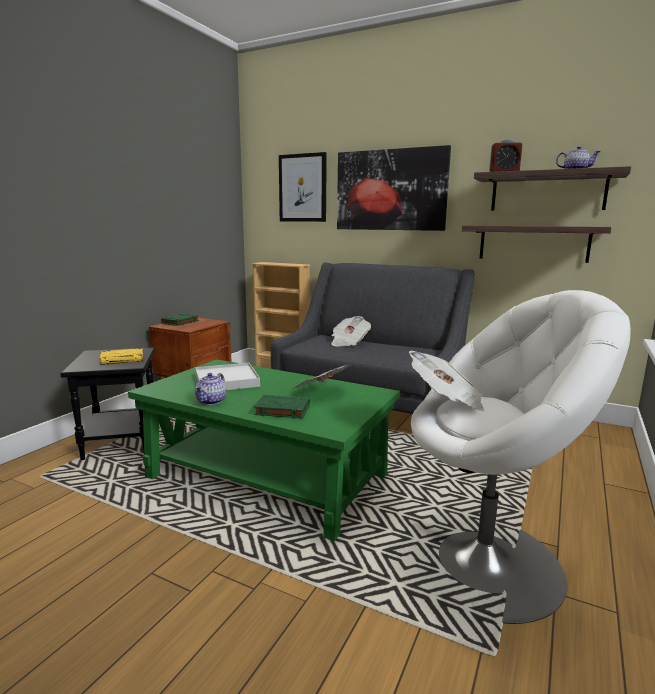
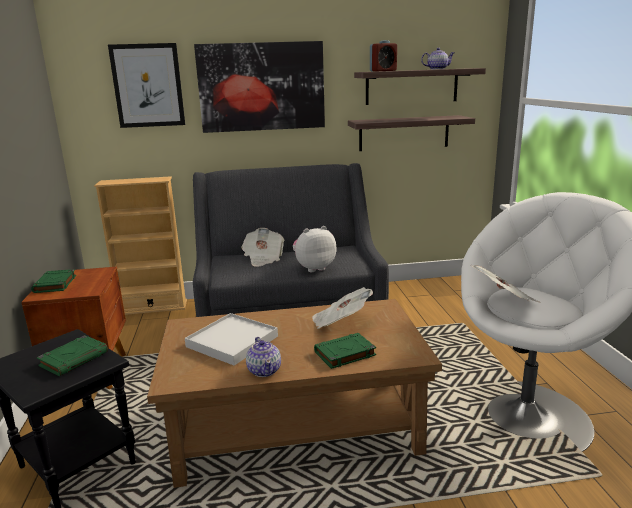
camera: 35 degrees left, 5 degrees up
yellow book [100,348,143,365] -> green book [37,335,108,376]
green coffee table [128,359,400,541] -> brown coffee table [147,299,442,488]
none -> plush toy [293,226,336,272]

